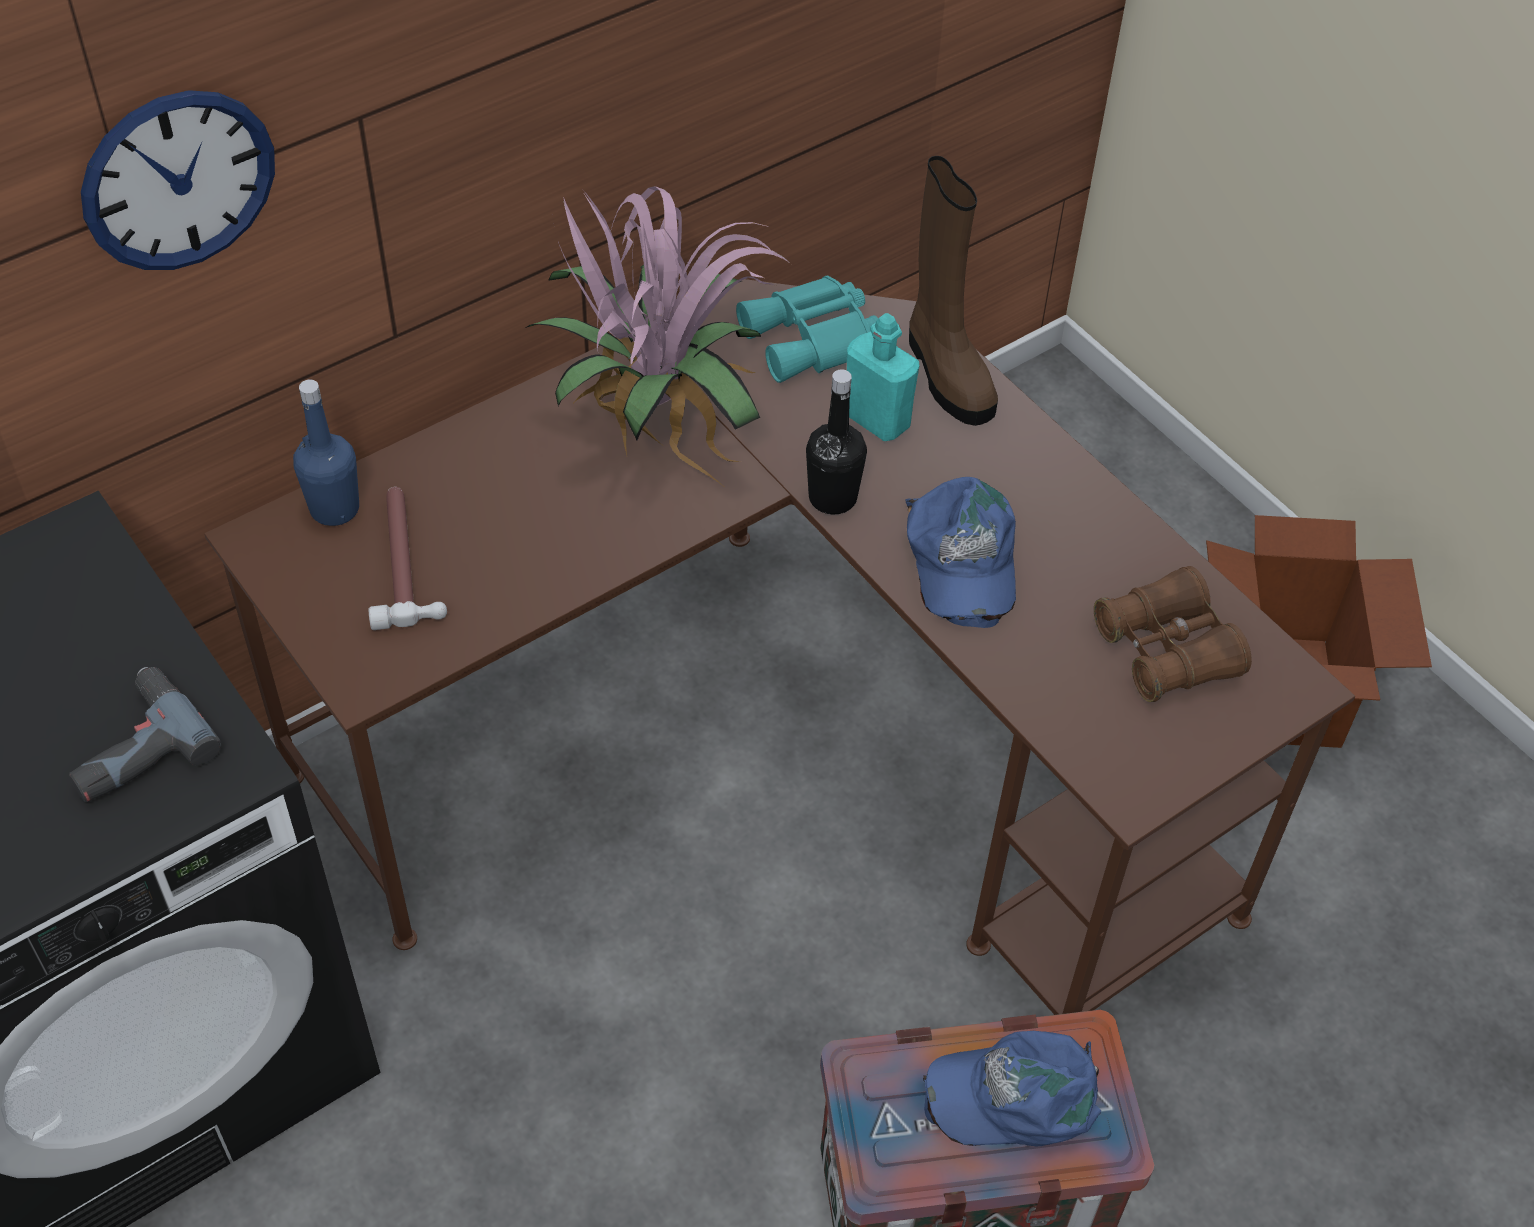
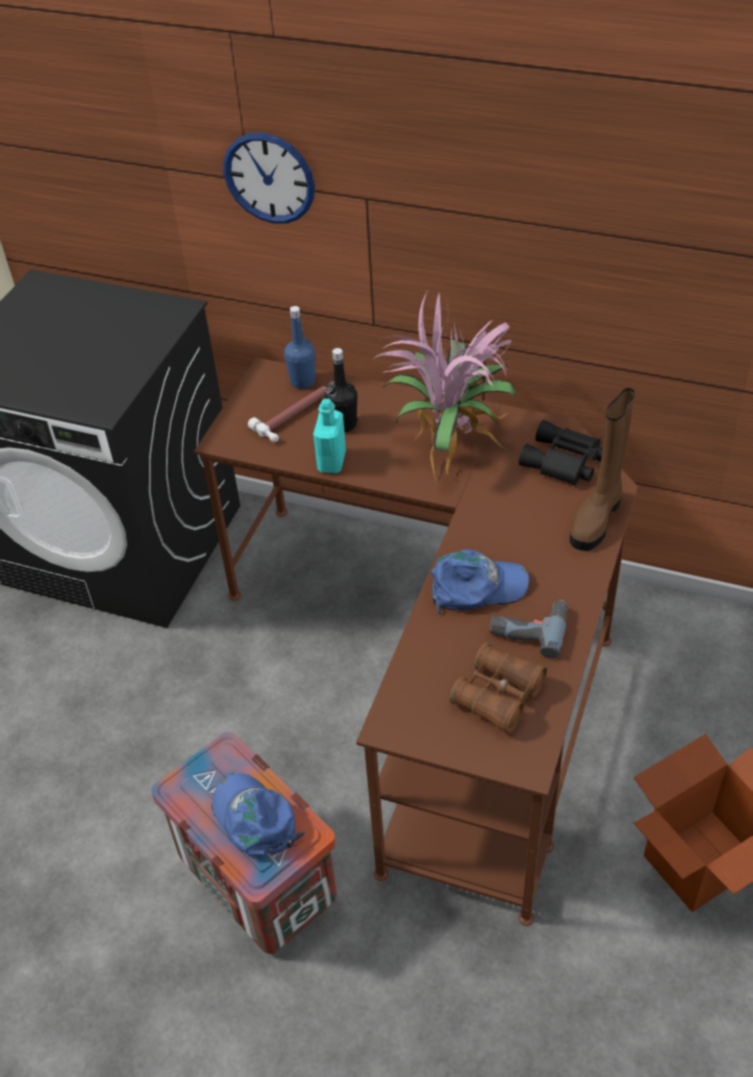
camera: 60 degrees right, 5 degrees down
power drill [69,667,222,802] -> power drill moved to [489,600,568,659]
turquoise binoculars [736,276,878,383] -> black binoculars [519,420,603,486]
black bottle [806,369,867,515] -> black bottle moved to [325,348,358,432]
turquoise bottle [847,313,919,441] -> turquoise bottle moved to [313,399,346,473]
blue cap [906,477,1016,628] -> blue cap turned 150 degrees counterclockwise [431,550,531,614]

